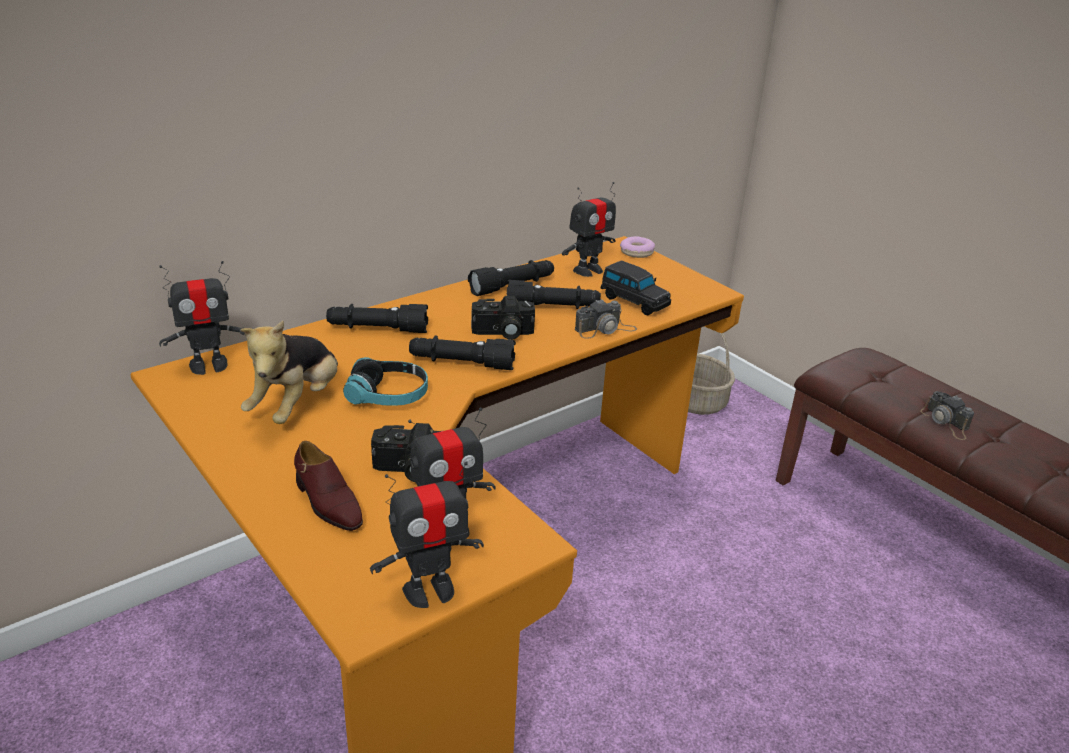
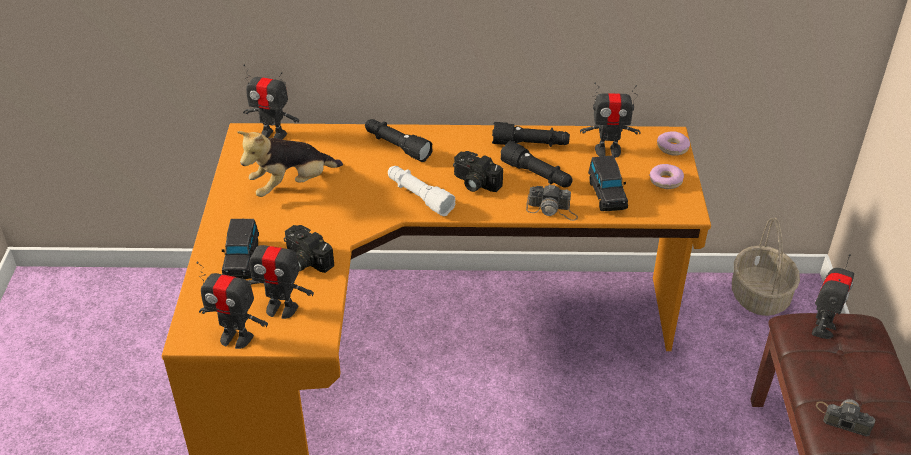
camera: 40 degrees right, 10 degrees up
brown shoe [294,441,363,531] -> black toy car [222,219,259,279]
headphones [343,357,428,406] -> none
black flashlight [409,335,516,370] -> white flashlight [388,166,456,216]
camera [920,391,974,440] -> camera turned 105 degrees clockwise [816,399,875,436]
none -> donut [649,164,684,189]
none -> toy robot [812,254,854,339]

